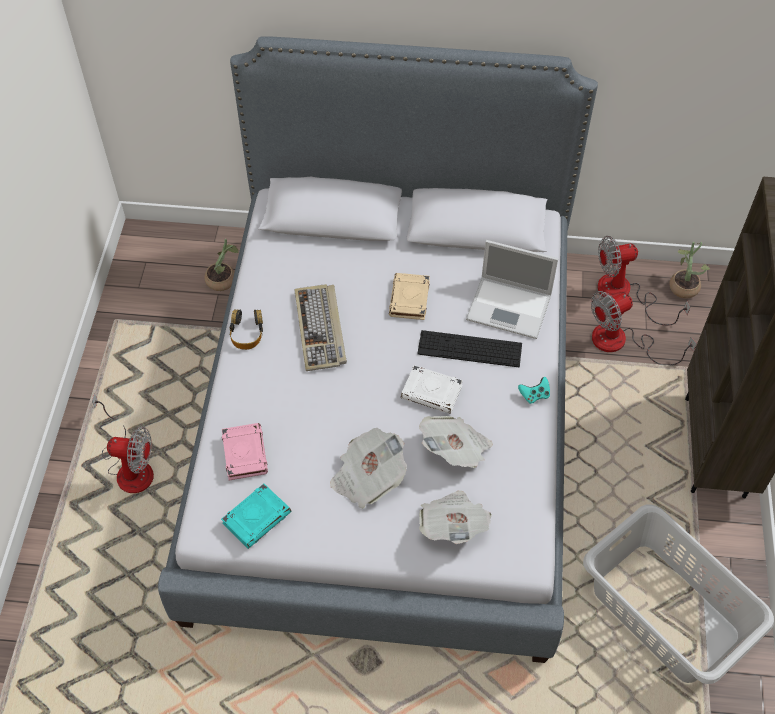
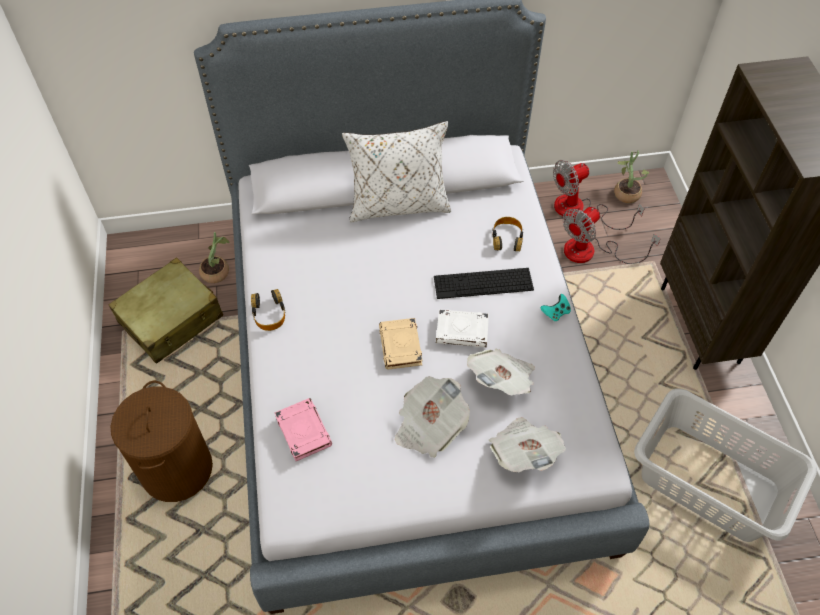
camera: 15 degrees left, 0 degrees up
fan [92,393,154,493] -> brown laundry basket [110,381,213,502]
turquoise book [221,484,291,549] -> none
keyboard [295,284,347,371] -> none
beige book [389,273,430,320] -> beige book moved to [379,318,423,370]
laptop [466,240,558,339] -> headphones [493,217,523,251]
none -> beige suitcase [108,257,223,364]
none -> white pillow [342,121,451,222]

